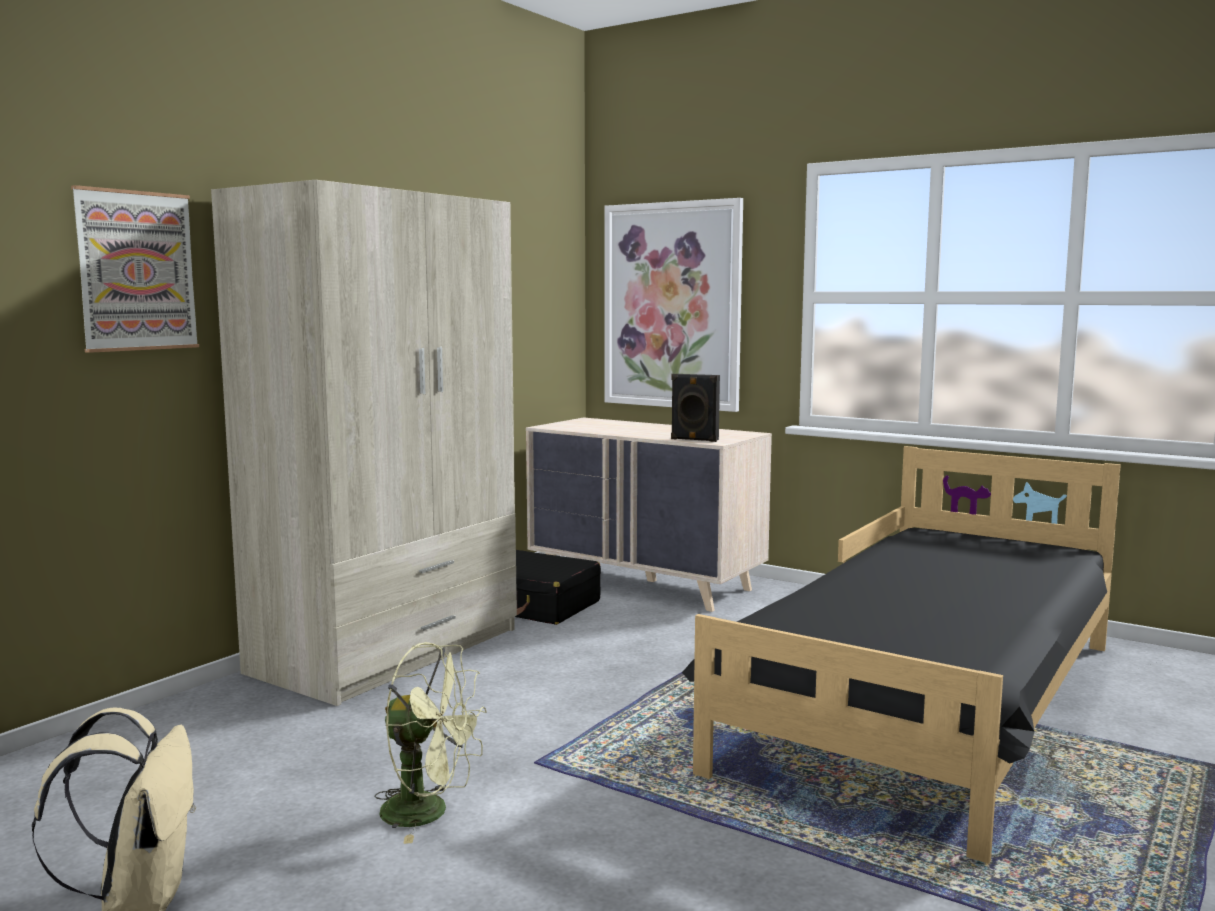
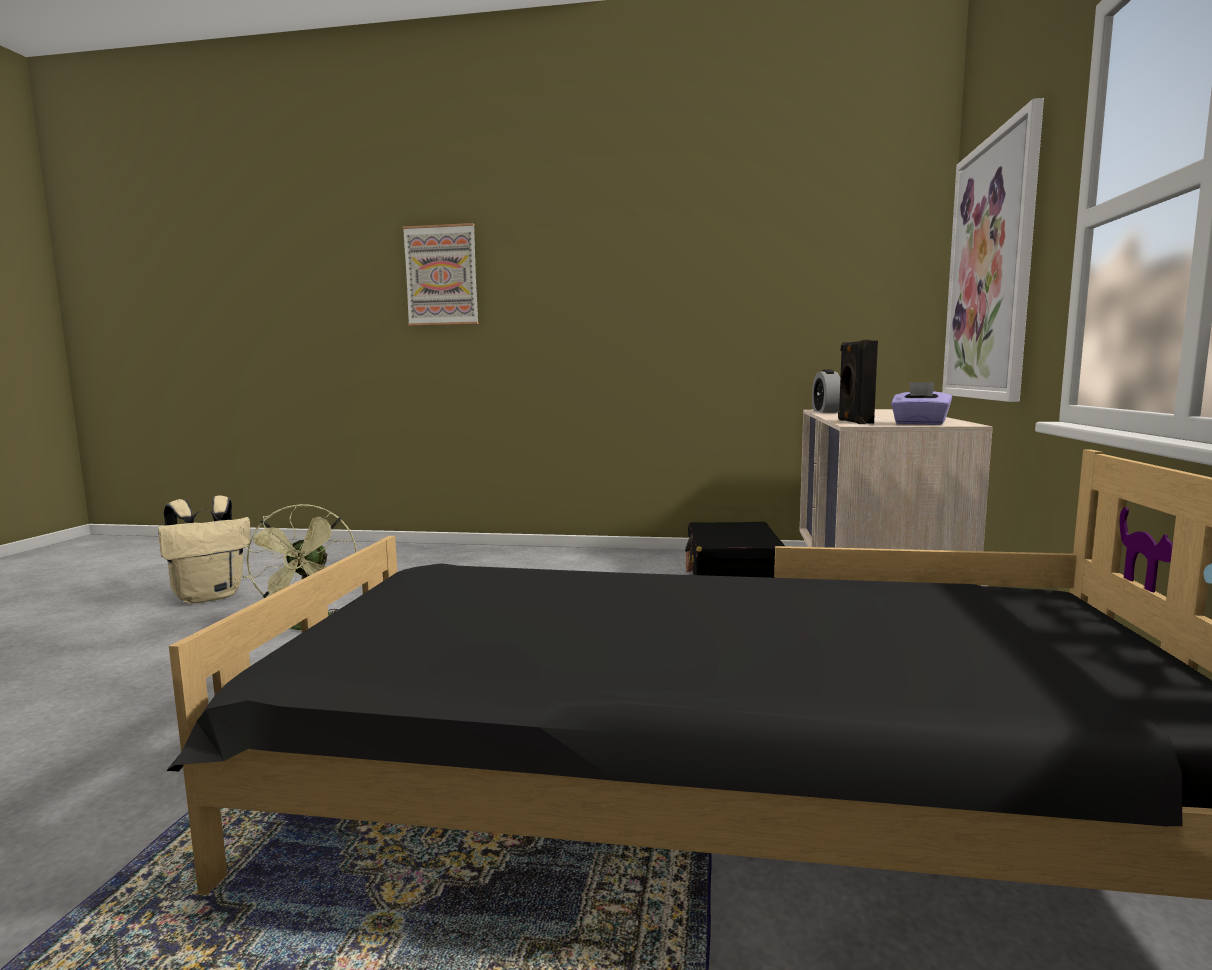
camera: 65 degrees right, 0 degrees up
beige wardrobe [211,180,517,706] -> none
none -> alarm clock [812,369,840,413]
none -> purple tissue box [891,382,952,425]

